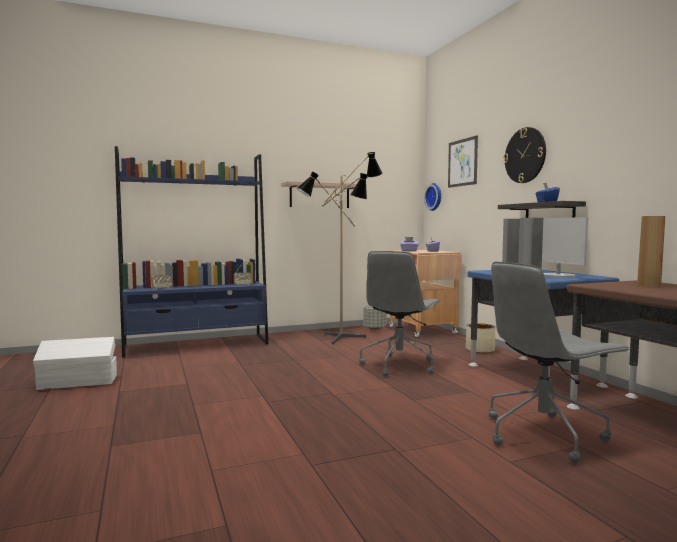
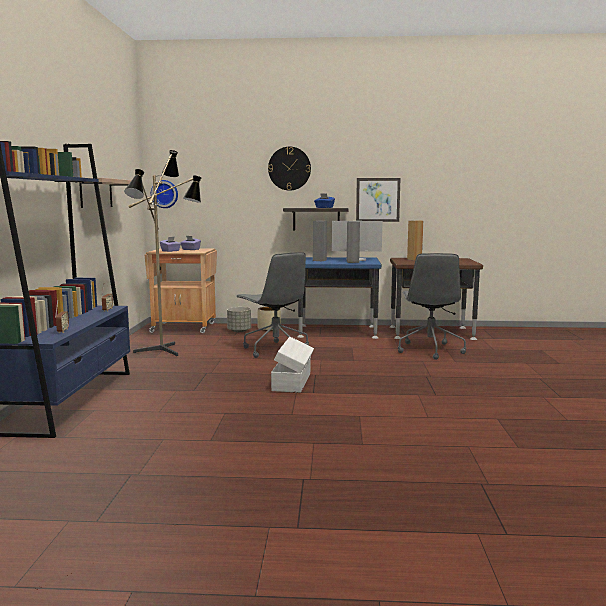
camera: 65 degrees left, 5 degrees up
white storage box [33,337,117,390] -> white storage box moved to [271,337,314,393]
grey planter [363,305,387,330] -> grey planter moved to [227,307,251,332]
picture [448,135,478,188] -> picture moved to [356,178,400,222]

